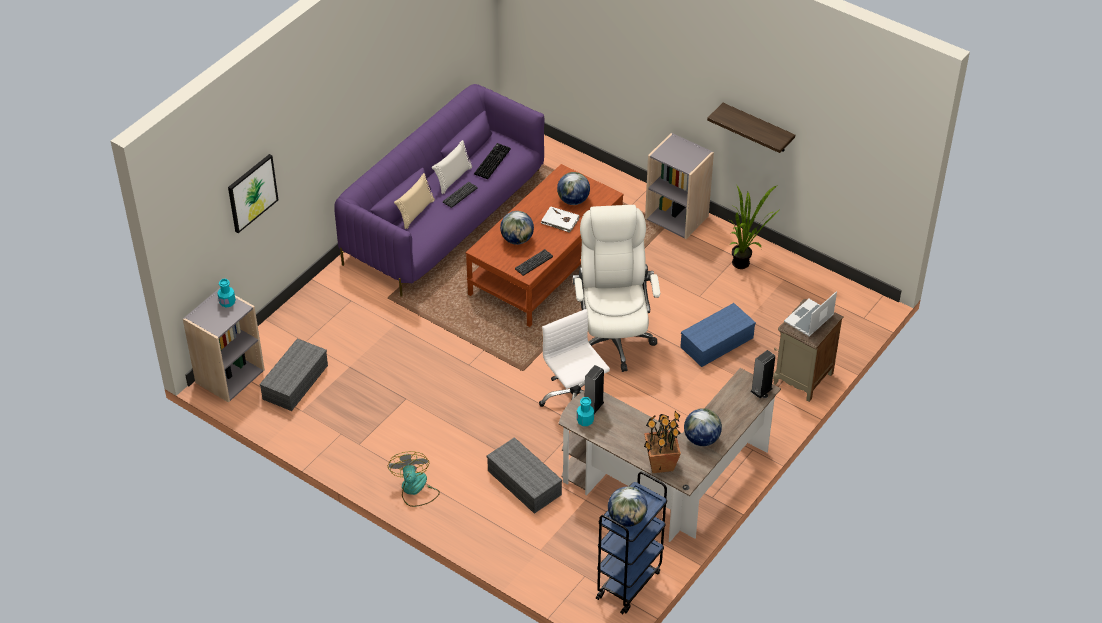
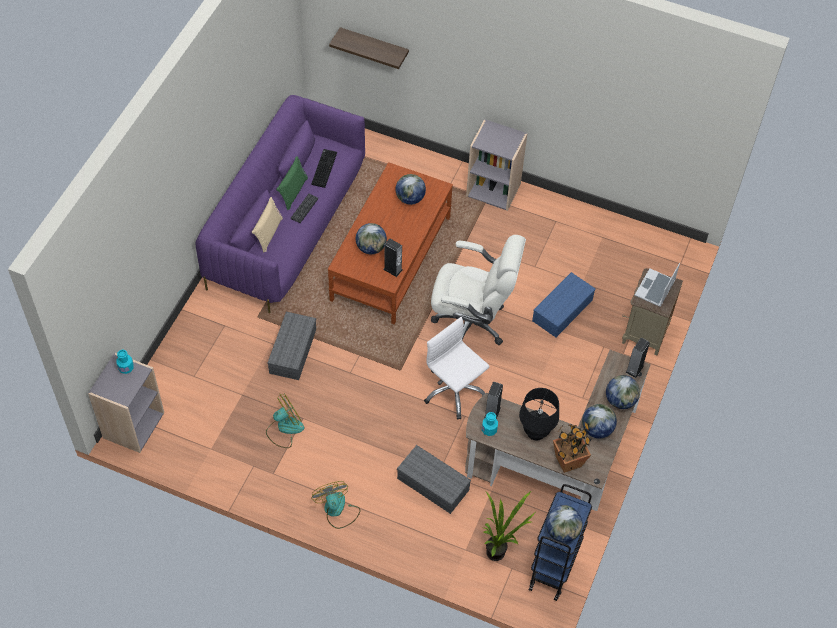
camera: 15 degrees left, 10 degrees up
picture [228,154,278,233] -> none
grey storage box [260,338,328,411] -> grey storage box moved to [268,312,316,380]
white pillow [432,140,472,194] -> green pillow [276,156,308,210]
keyboard [515,249,553,276] -> speaker [383,239,403,277]
white book [541,206,579,233] -> none
white office chair [572,205,660,372] -> white office chair turned 120 degrees clockwise [431,235,526,345]
shelf [707,103,795,153] -> shelf moved to [329,27,409,69]
potted plant [730,184,779,269] -> potted plant moved to [483,491,536,561]
none -> fan [266,393,304,448]
none -> black table lamp [519,388,559,441]
none -> globe [606,375,640,409]

